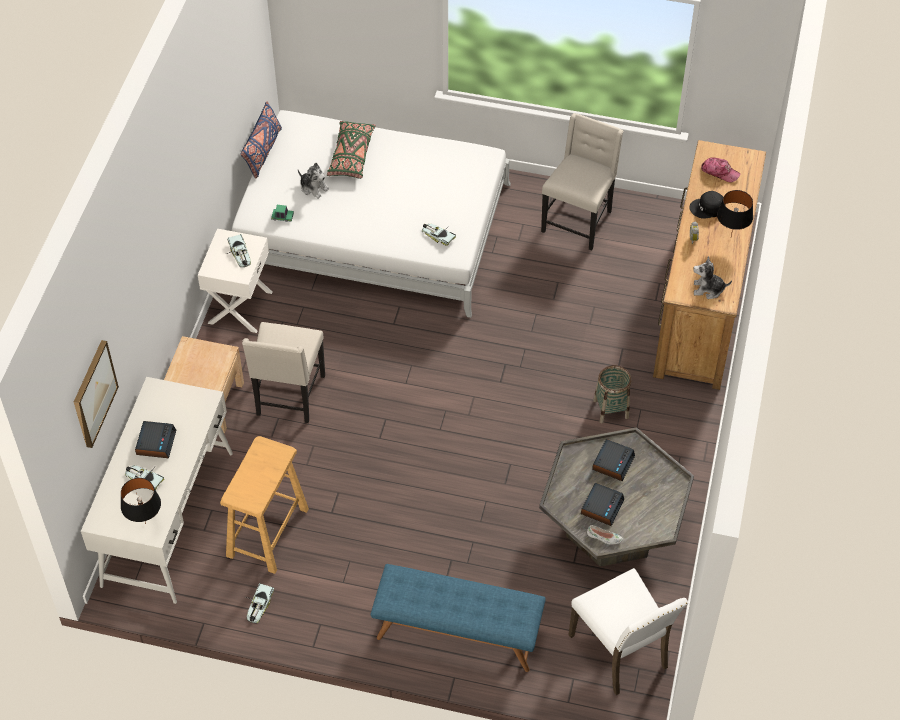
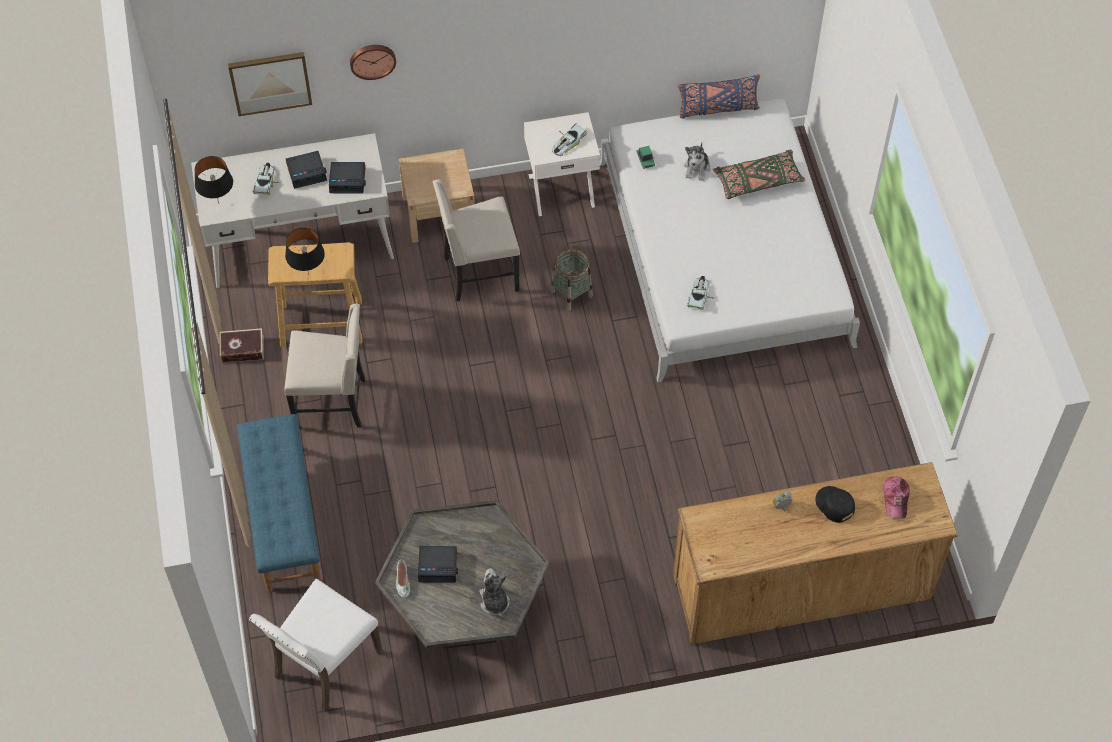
camera: 65 degrees right, 5 degrees up
toy car [246,583,274,623] -> book [220,328,264,363]
beige chair [541,113,623,251] -> beige chair moved to [284,304,365,427]
alarm clock [592,439,635,481] -> alarm clock moved to [329,162,366,194]
basket [593,365,631,423] -> basket moved to [550,249,593,311]
plush toy [693,256,732,299] -> plush toy moved to [480,568,510,617]
black table lamp [717,190,753,236] -> black table lamp moved to [285,228,325,275]
none -> wall clock [350,45,396,80]

